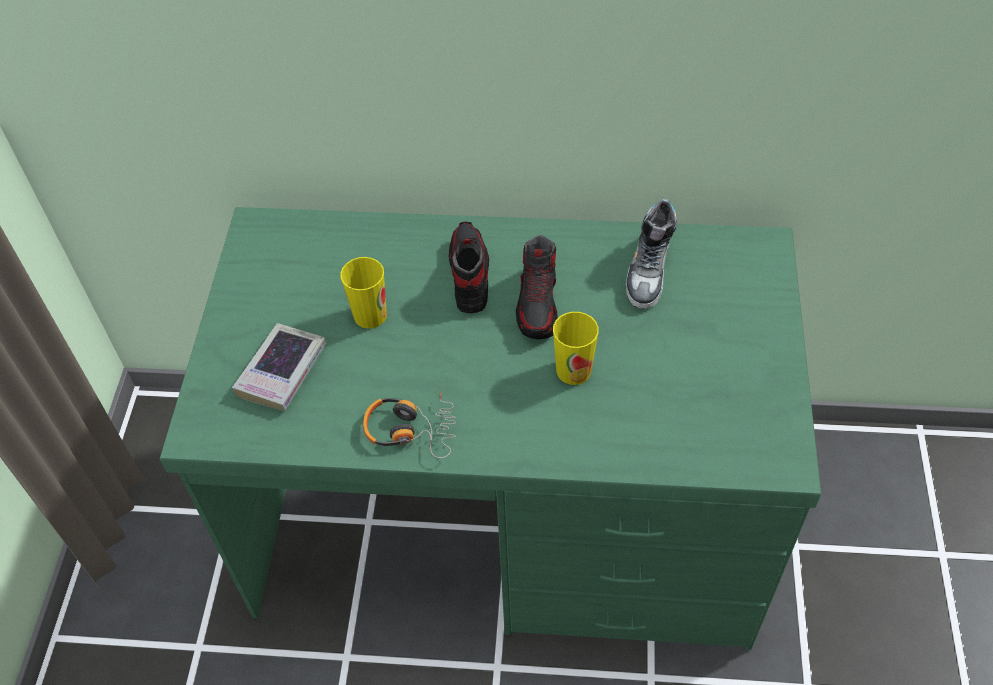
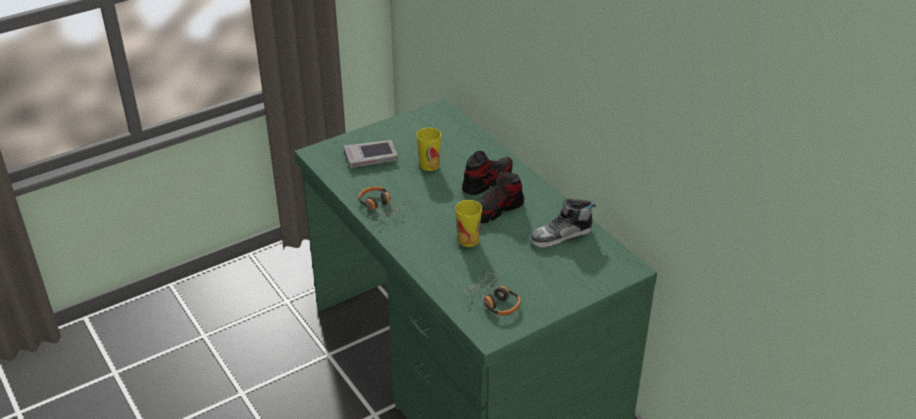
camera: 50 degrees right, 15 degrees down
none -> headphones [464,273,521,315]

